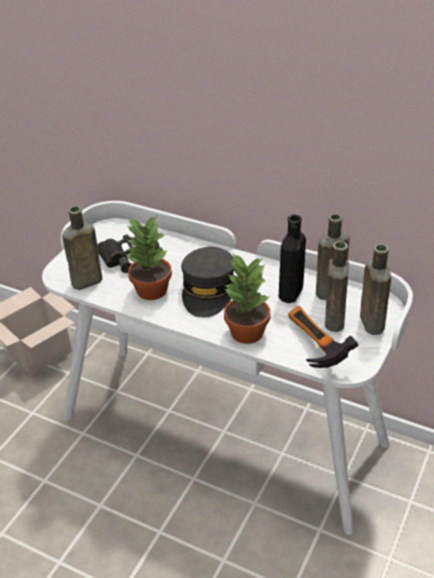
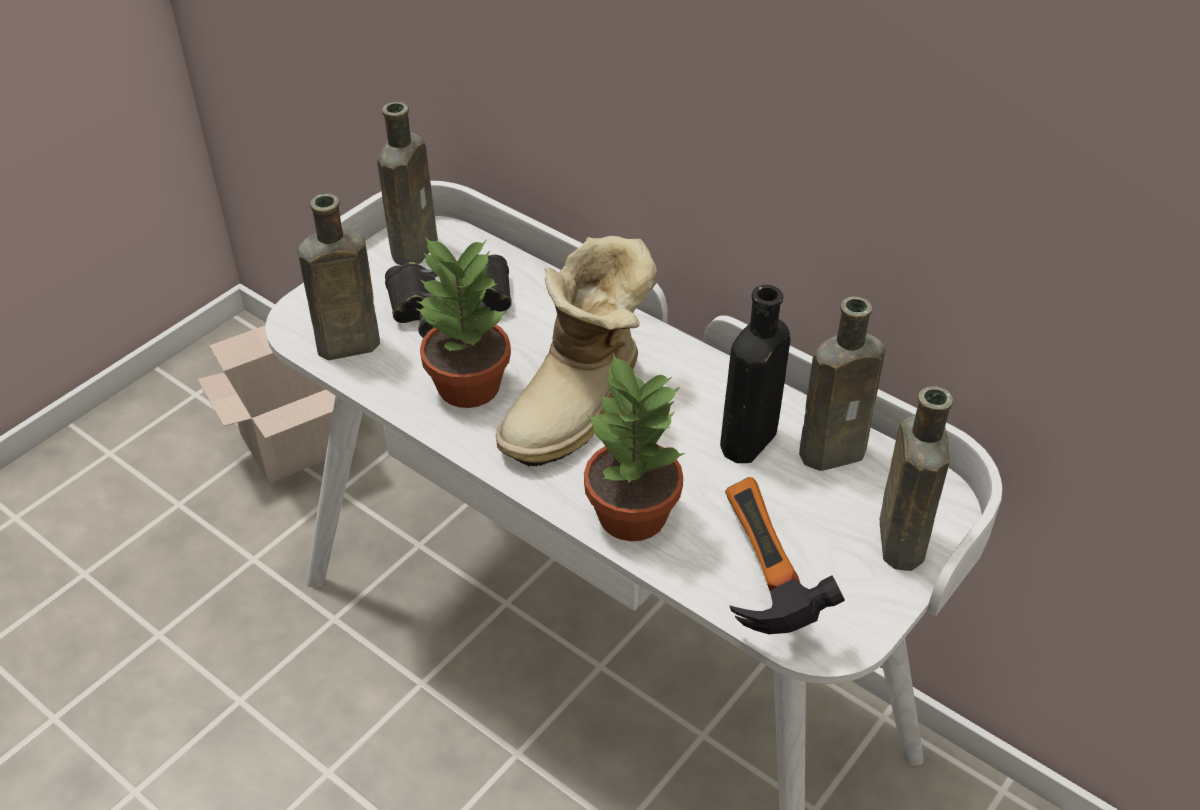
camera: 10 degrees right, 5 degrees up
grey cap [181,247,234,318] -> boot [496,236,657,467]
brown bottle [325,241,349,332] -> brown bottle moved to [377,102,438,265]

